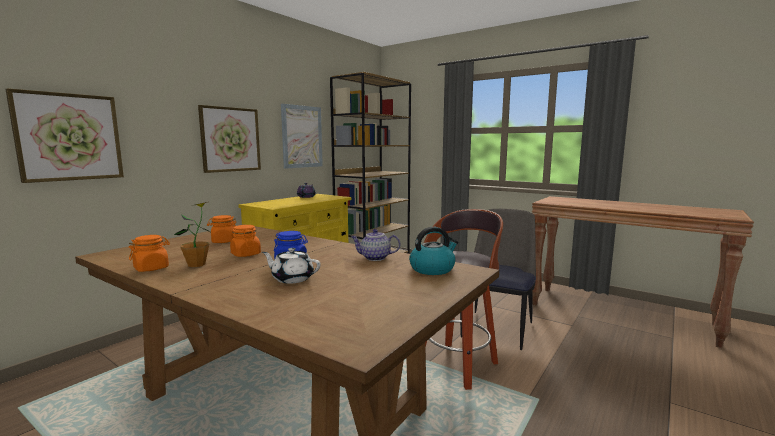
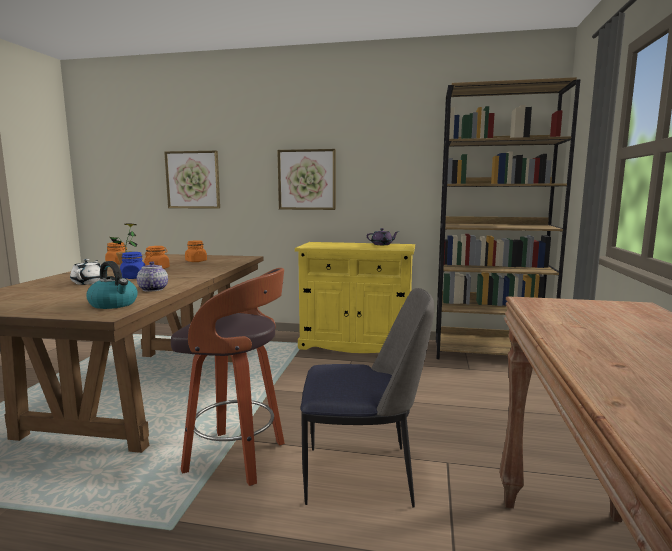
camera: 65 degrees right, 0 degrees up
picture [281,104,323,169] -> none

